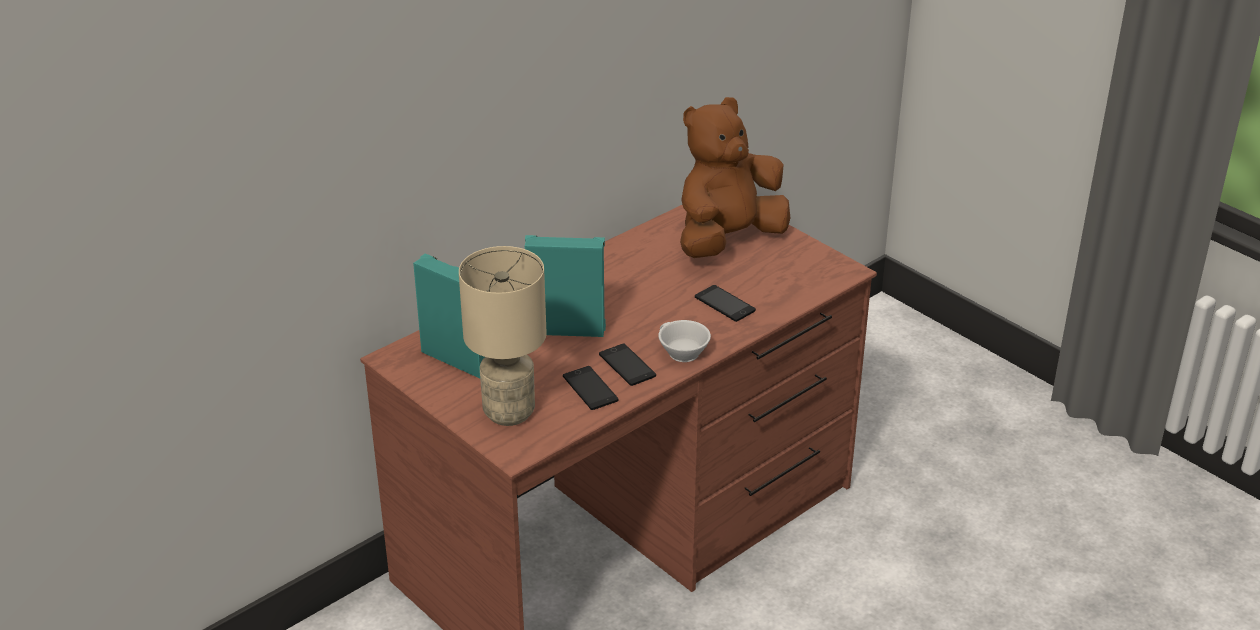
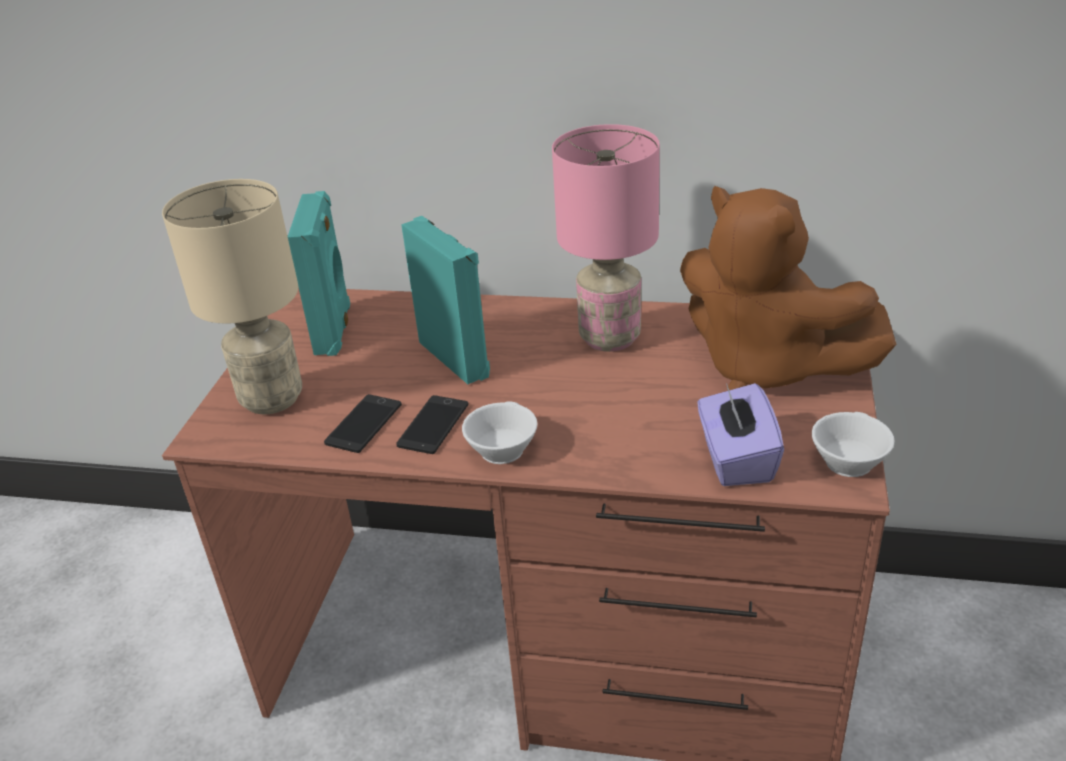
camera: 55 degrees right, 0 degrees up
brown plush toy [680,97,791,258] -> brown plush toy turned 150 degrees counterclockwise [680,186,897,390]
phone [695,285,756,322] -> none
none -> pink table lamp [552,124,660,352]
none -> purple tissue box [697,383,784,486]
none -> white cup [812,412,895,477]

